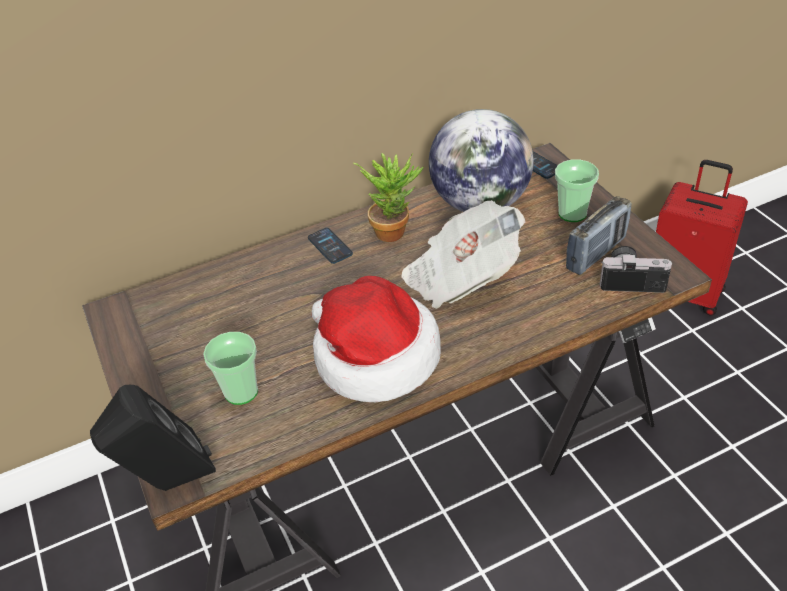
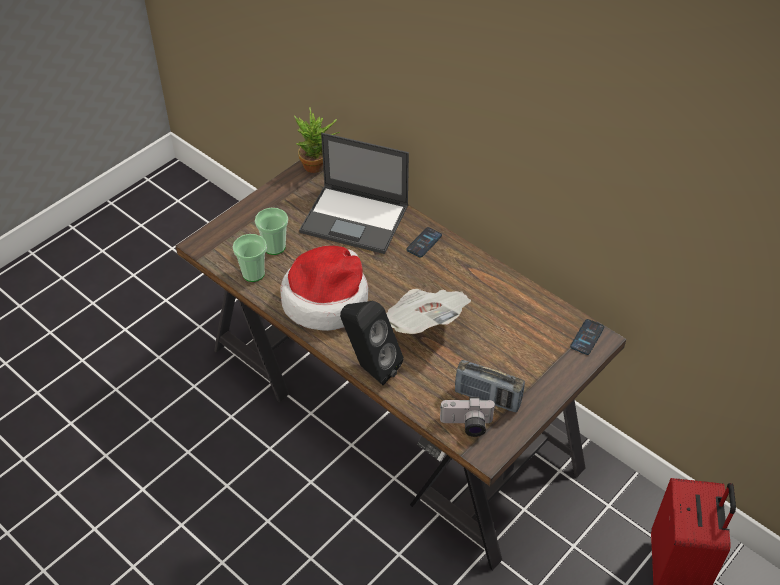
camera: 65 degrees right, 5 degrees up
black speaker [90,385,216,491] -> black speaker moved to [340,301,404,385]
potted plant [354,153,424,242] -> potted plant moved to [294,107,340,173]
globe [429,109,534,212] -> none
cup [555,159,599,222] -> cup moved to [233,234,267,282]
camera [600,246,672,293] -> camera turned 105 degrees clockwise [440,397,496,437]
none -> laptop [299,133,409,254]

